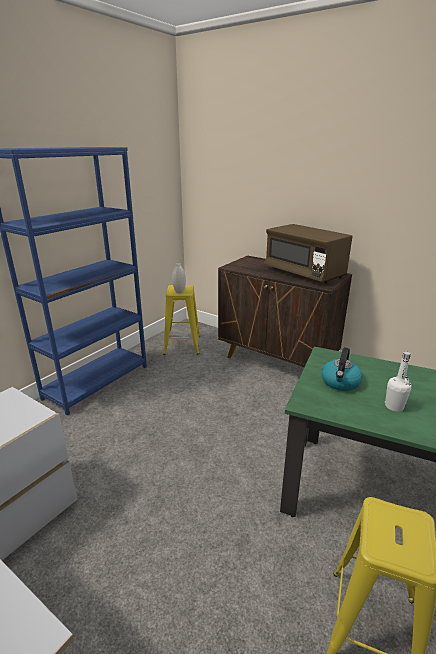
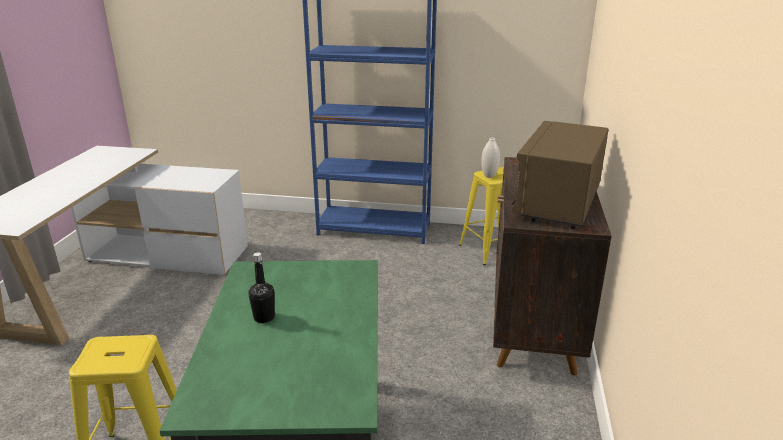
camera: 65 degrees right, 0 degrees up
kettle [321,347,363,391] -> none
white bottle [385,351,411,412] -> black bottle [248,252,275,323]

